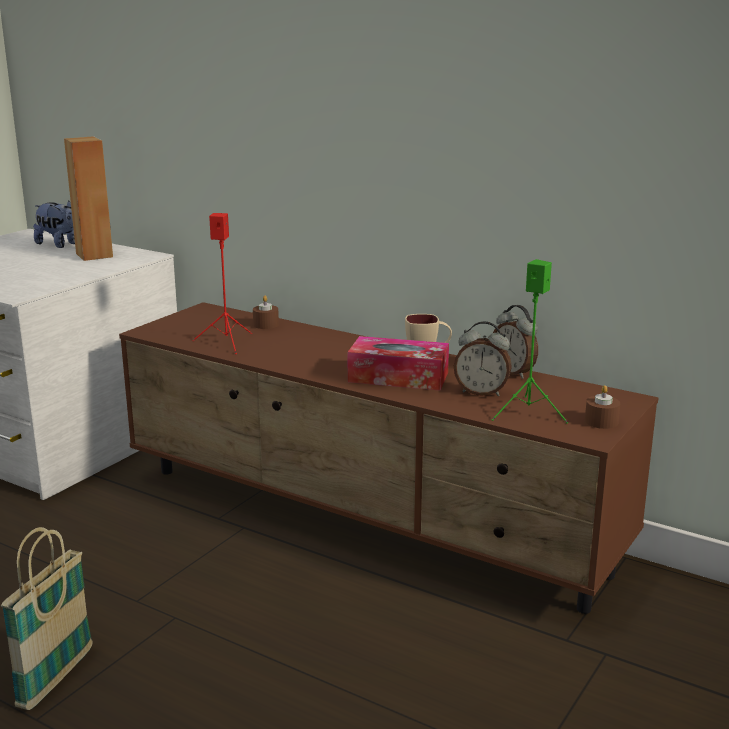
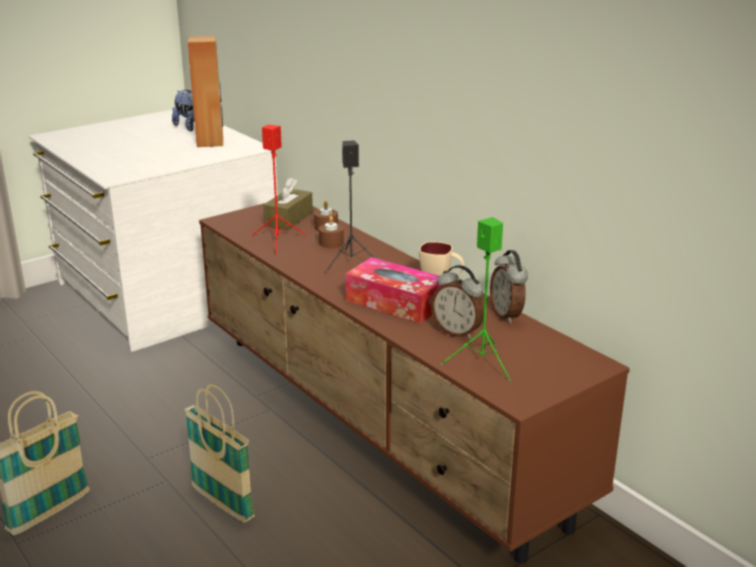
camera: 20 degrees right, 5 degrees up
brown candle [585,385,620,429] -> brown candle moved to [319,216,344,248]
none -> basket [184,384,254,523]
none -> brown tissue box [263,178,313,230]
none -> black speaker [325,140,374,273]

